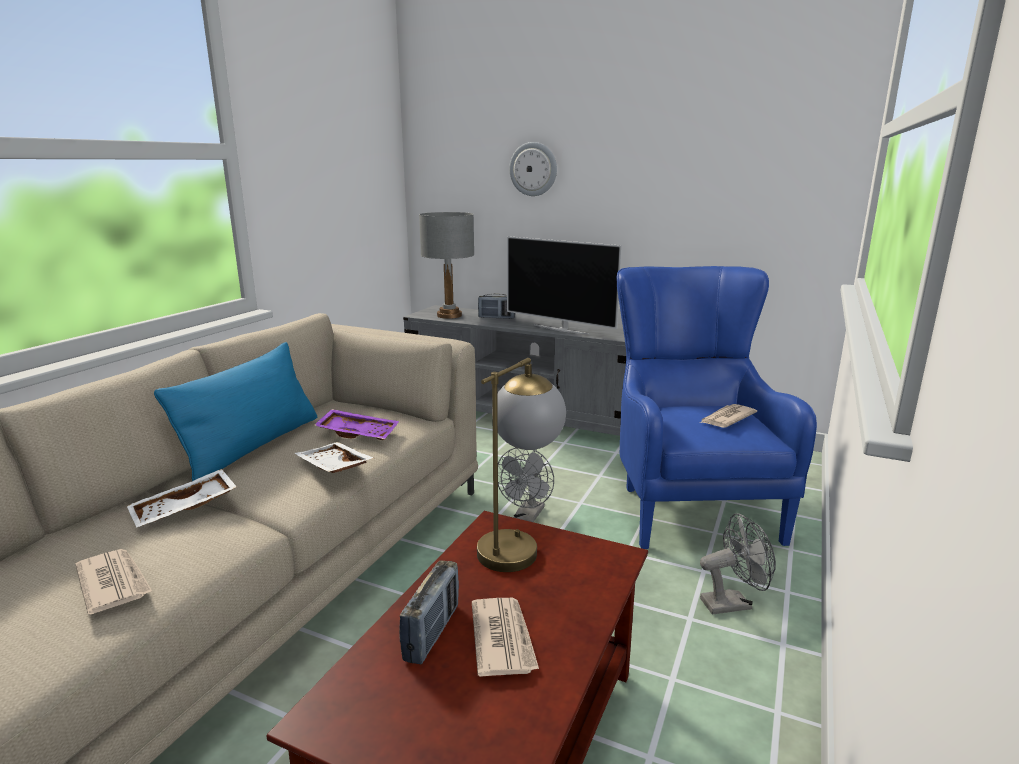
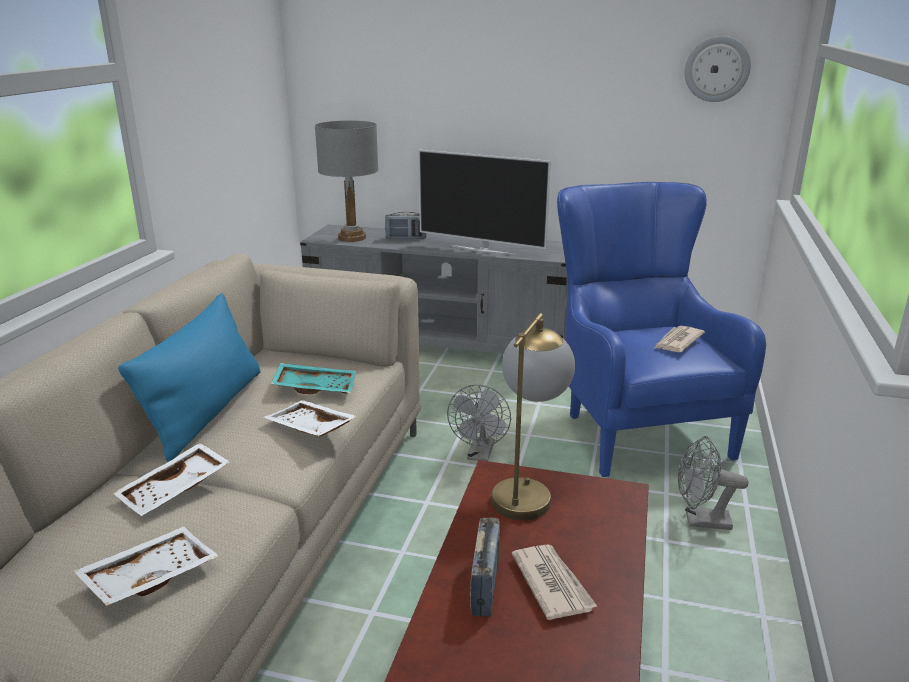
camera: 10 degrees left, 5 degrees up
newspaper [75,549,152,615] -> white tray [74,527,219,606]
purple tray [314,409,399,440] -> turquoise tray [271,363,356,394]
wall clock [509,142,557,196] -> wall clock moved to [685,36,751,102]
grey fan [700,513,776,615] -> grey fan turned 150 degrees counterclockwise [678,436,749,530]

